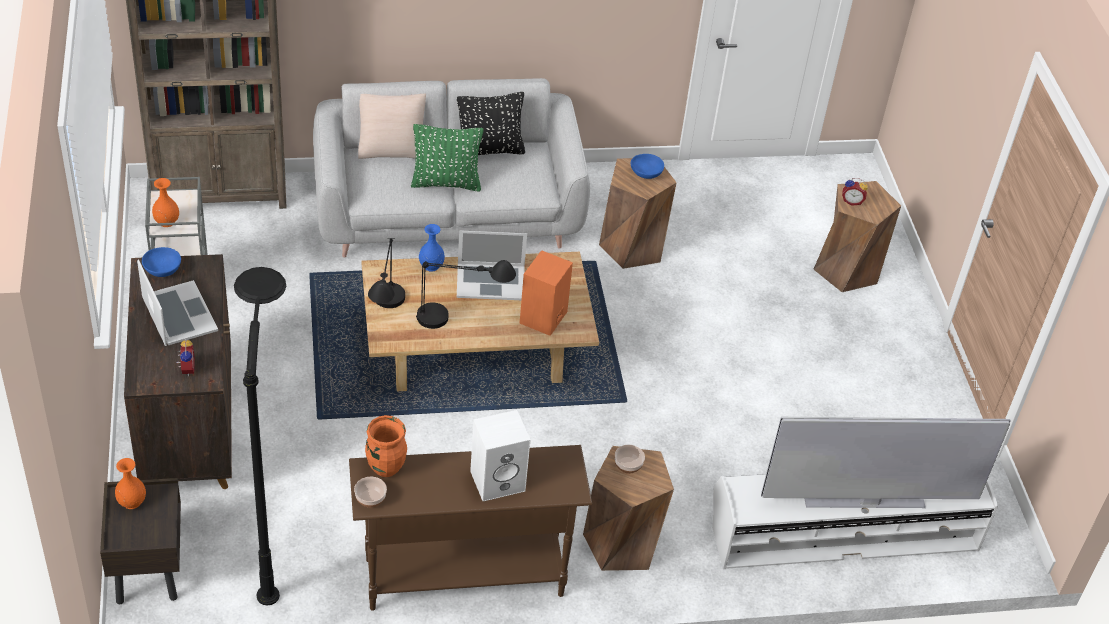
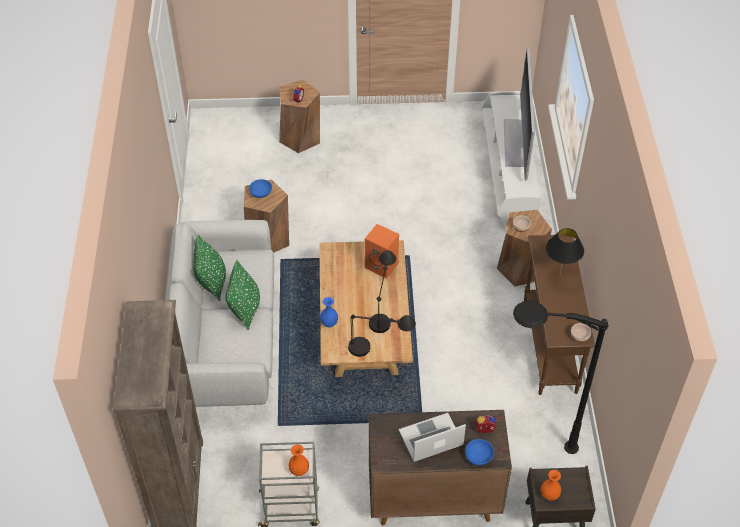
camera: 80 degrees left, 5 degrees up
blue bowl [142,247,181,277] -> blue bowl moved to [465,439,494,465]
beige pillow [358,94,426,159] -> none
orange vase [365,415,407,477] -> none
black pillow [457,92,525,155] -> green pillow [193,235,226,301]
laptop [457,230,527,300] -> none
white speaker [470,410,530,501] -> black table lamp [546,228,584,273]

